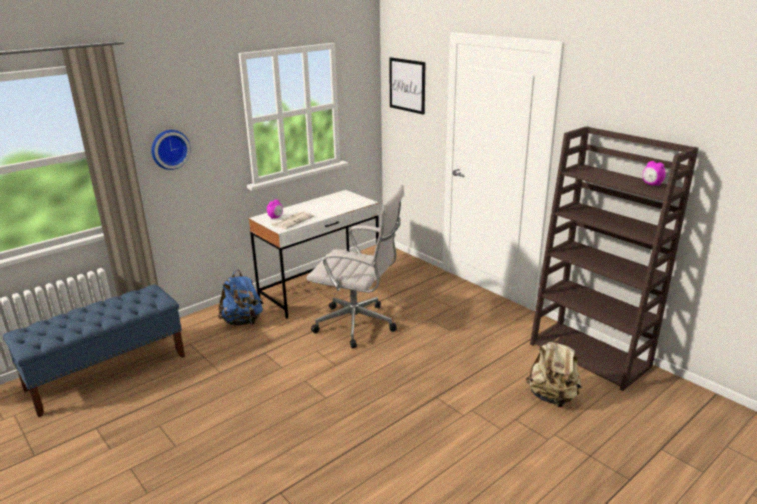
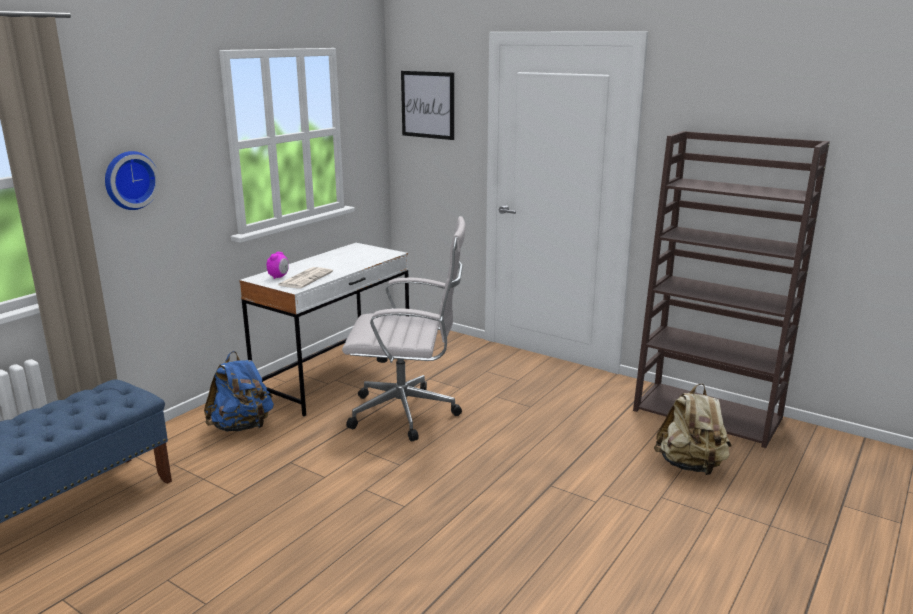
camera: 15 degrees left, 5 degrees down
alarm clock [643,161,666,186] -> none

